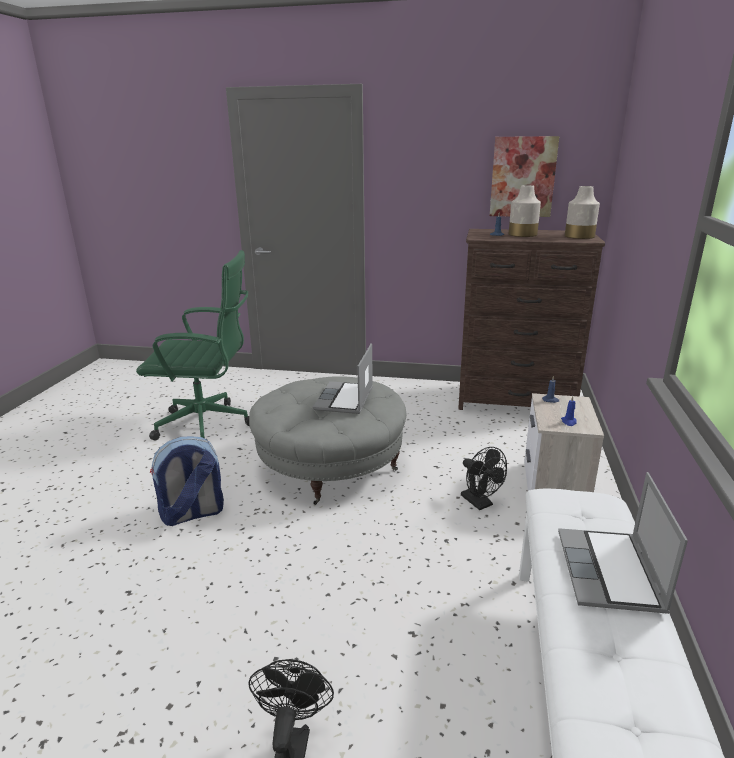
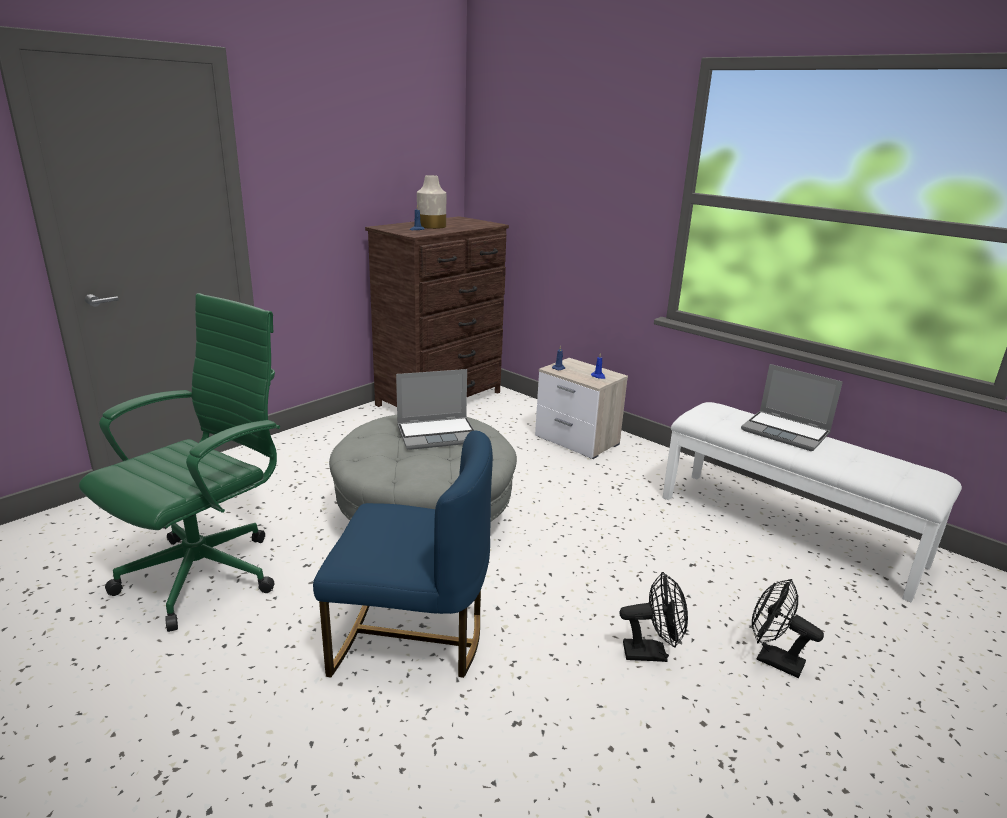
camera: 60 degrees left, 0 degrees up
backpack [150,437,224,526] -> blue chair [313,431,493,678]
laptop [313,343,373,414] -> laptop turned 60 degrees counterclockwise [396,369,475,450]
black fan [461,447,507,510] -> black fan moved to [619,572,688,662]
picture [490,136,559,217] -> none
beige vase [565,186,600,239] -> none

